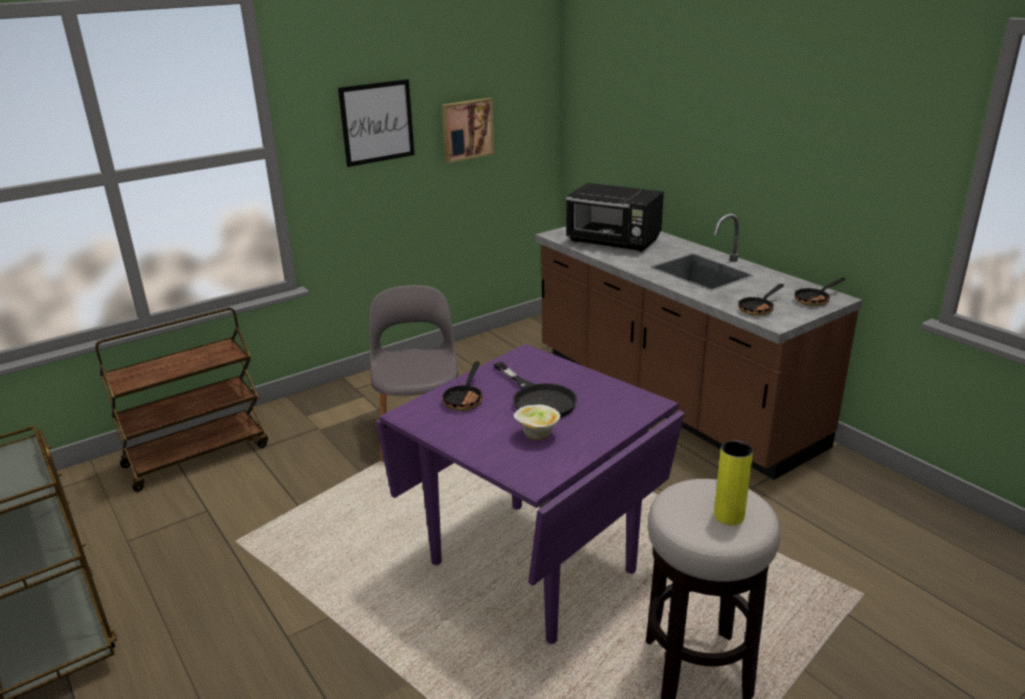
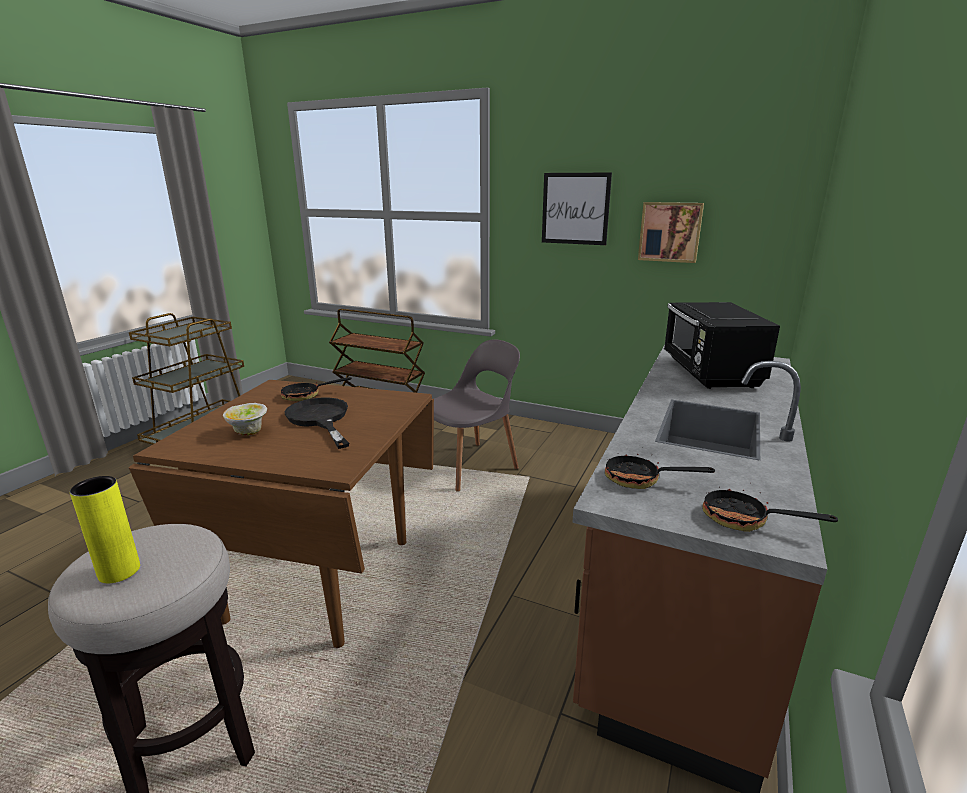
camera: 60 degrees right, 5 degrees down
purple dining table [376,344,684,644] -> brown dining table [129,380,434,648]
black frying pan [493,362,577,418] -> black frying pan turned 120 degrees clockwise [285,397,349,449]

